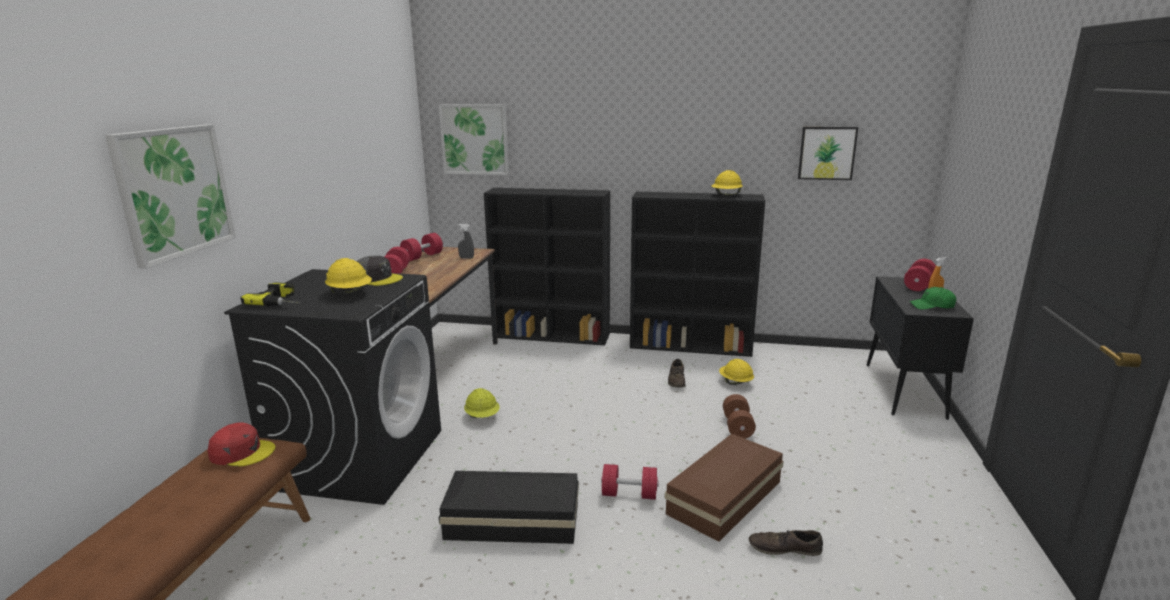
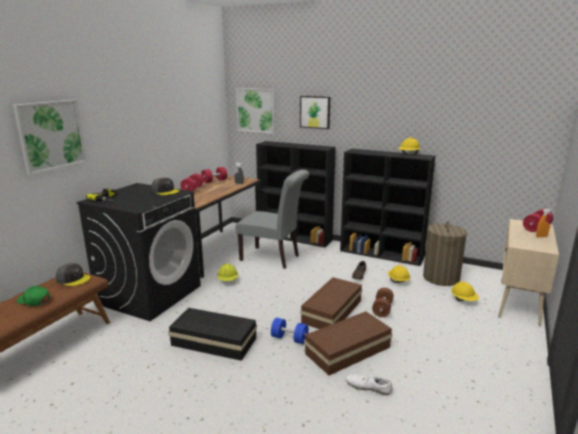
camera: 15 degrees right, 0 degrees up
red cap [208,422,275,466] -> grey cap [56,263,91,286]
yellow hard hat [325,258,372,295] -> yellow hard hat moved to [451,281,479,301]
red dumbbell [601,464,659,500] -> blue dumbbell [271,318,309,344]
brown shoe [749,530,823,556] -> white shoe [346,374,392,395]
picture [798,127,858,180] -> picture moved to [300,96,330,129]
black cabinet [867,276,974,420] -> beige cabinet [498,219,559,327]
green cap [909,287,956,310] -> green cap moved to [17,286,50,306]
none -> grey chair [236,170,309,269]
none -> brown storage box [300,277,362,329]
none -> laundry basket [423,222,467,286]

